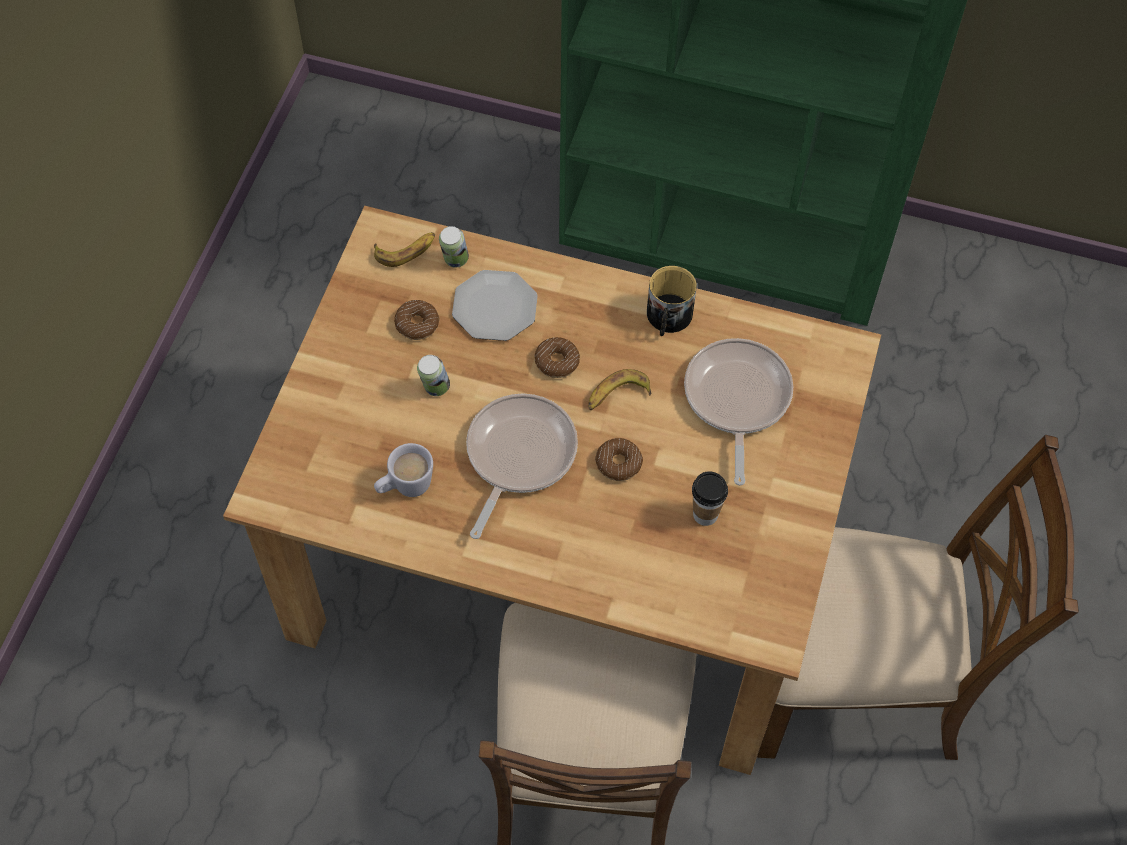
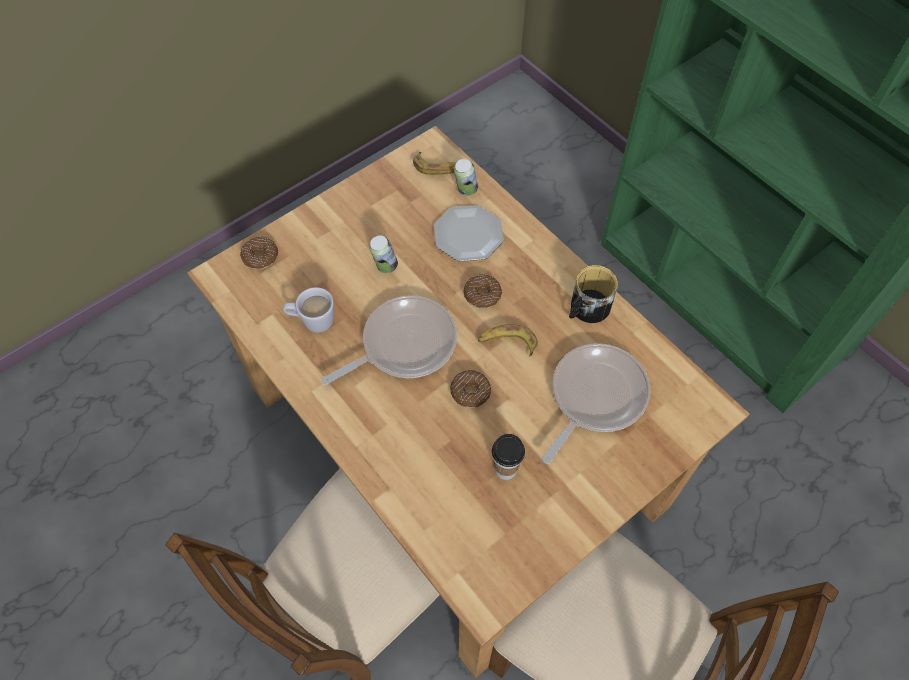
camera: 35 degrees right, 0 degrees up
donut [394,300,439,340] -> donut moved to [240,236,278,270]

